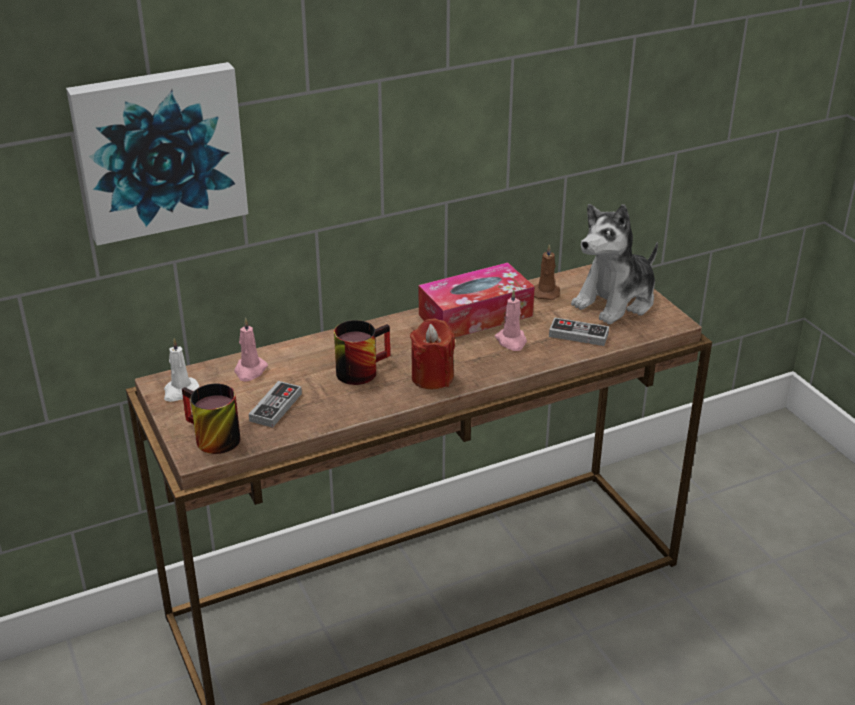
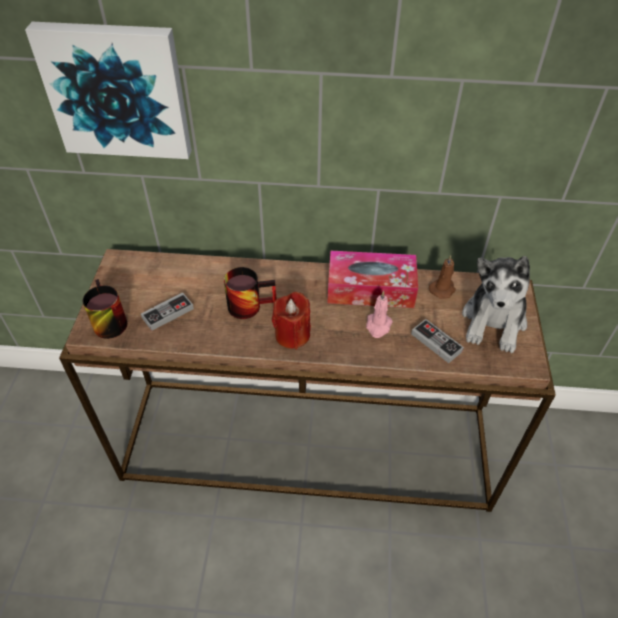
camera: 30 degrees right, 15 degrees up
white candle [164,338,199,402] -> none
pink candle [234,317,268,381] -> none
plush toy [571,204,658,325] -> plush toy turned 60 degrees counterclockwise [462,256,530,353]

